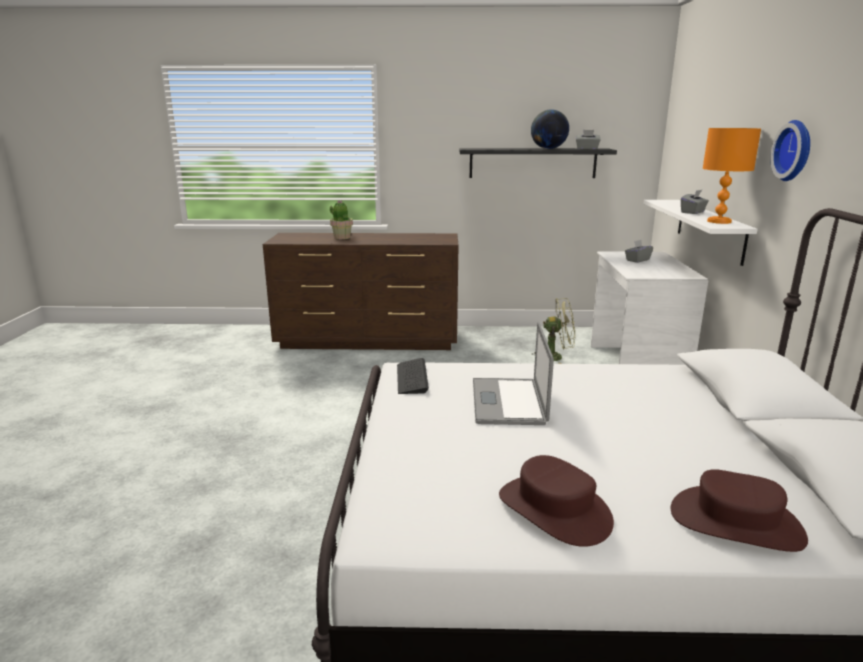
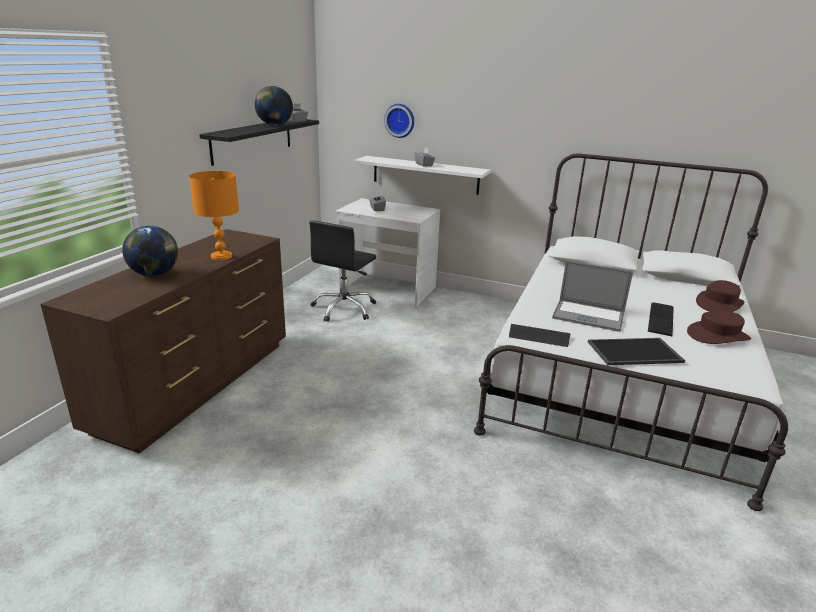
camera: 70 degrees left, 5 degrees up
potted plant [330,201,353,239] -> globe [122,226,178,276]
green fan [532,298,575,364] -> black office chair [309,220,376,322]
orange table lamp [702,128,761,224] -> orange table lamp moved to [189,171,239,260]
wall clock [770,120,810,181] -> wall clock moved to [384,104,414,138]
none -> tray [588,338,685,365]
none -> keyboard [648,302,674,336]

